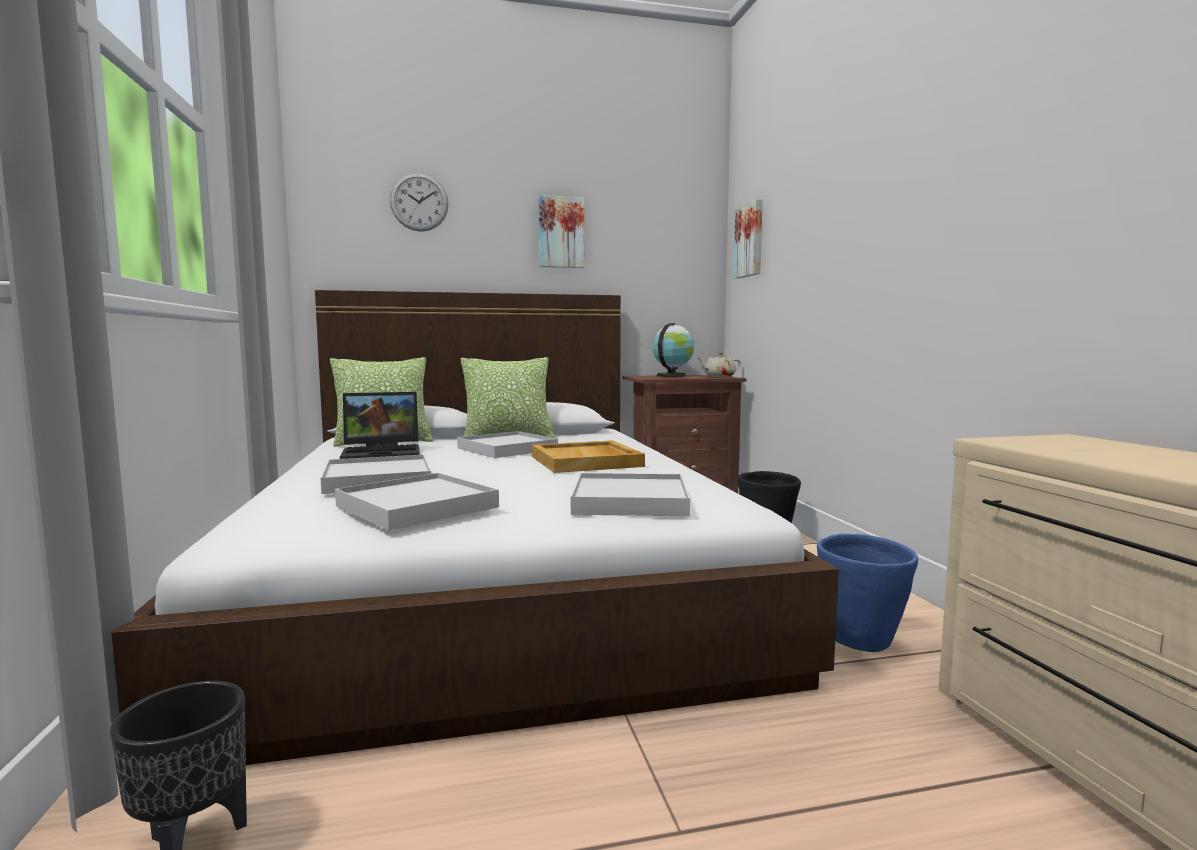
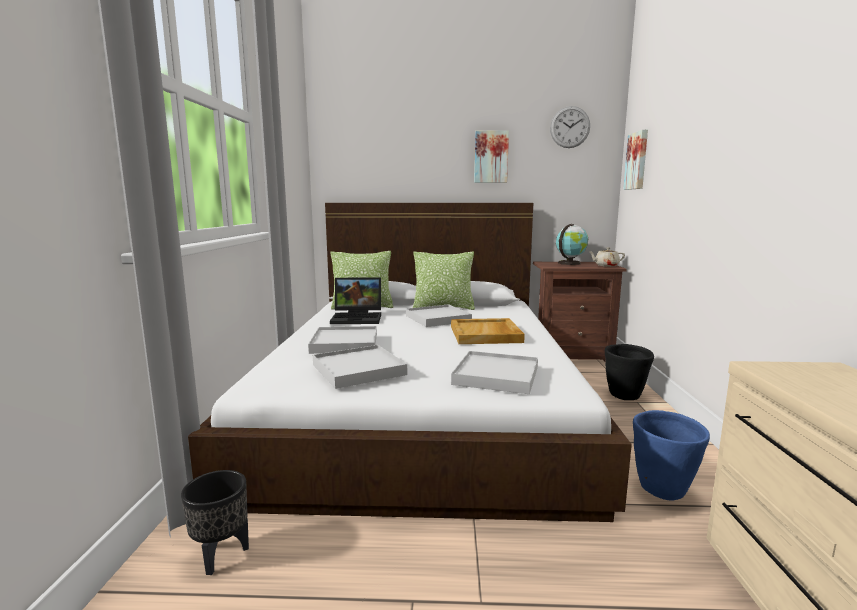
camera: 15 degrees right, 5 degrees up
wall clock [390,173,449,232] -> wall clock moved to [550,106,590,148]

